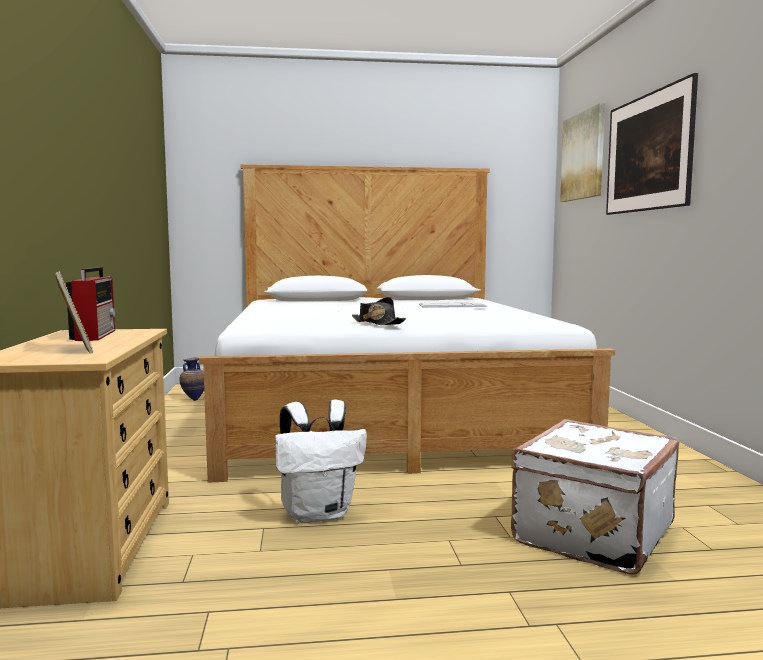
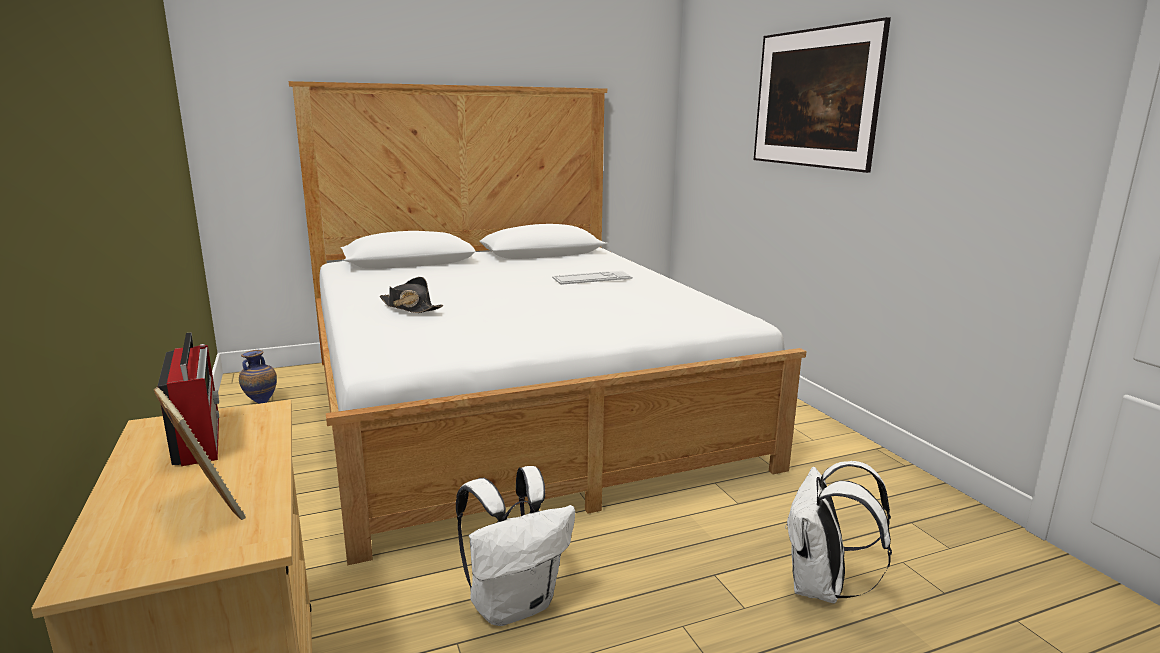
camera: 15 degrees left, 10 degrees up
black hat [352,297,406,325] -> black hat moved to [380,277,443,313]
white suitcase [511,419,679,575] -> white backpack [785,461,892,603]
picture [560,103,605,202] -> none

